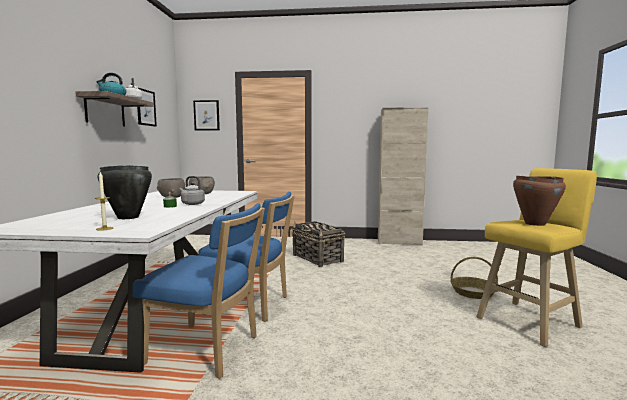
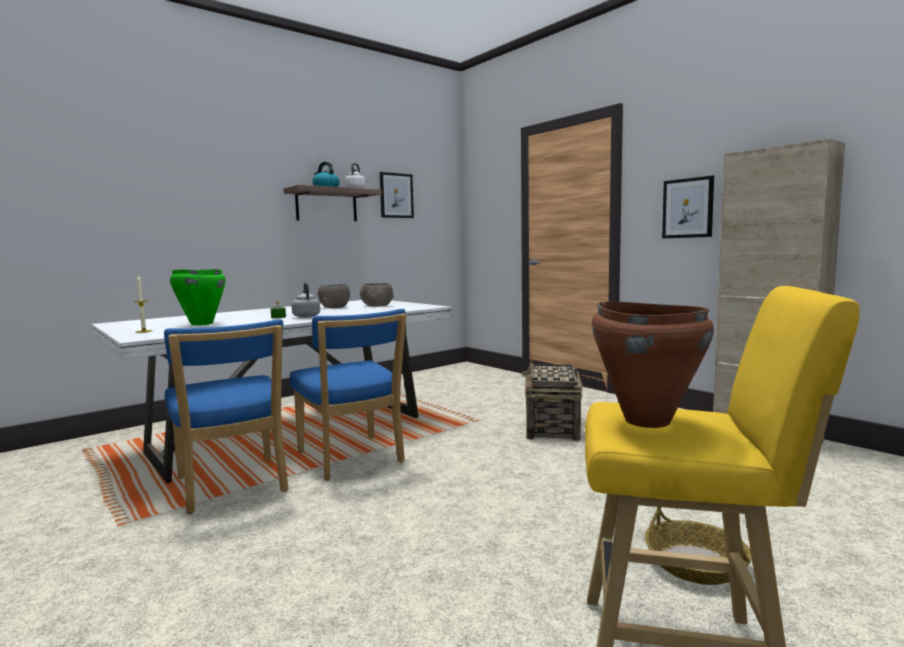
camera: 45 degrees right, 0 degrees up
black cooking pot [98,165,152,219] -> green cooking pot [170,269,226,326]
picture [193,100,220,131] -> picture moved to [662,176,714,238]

